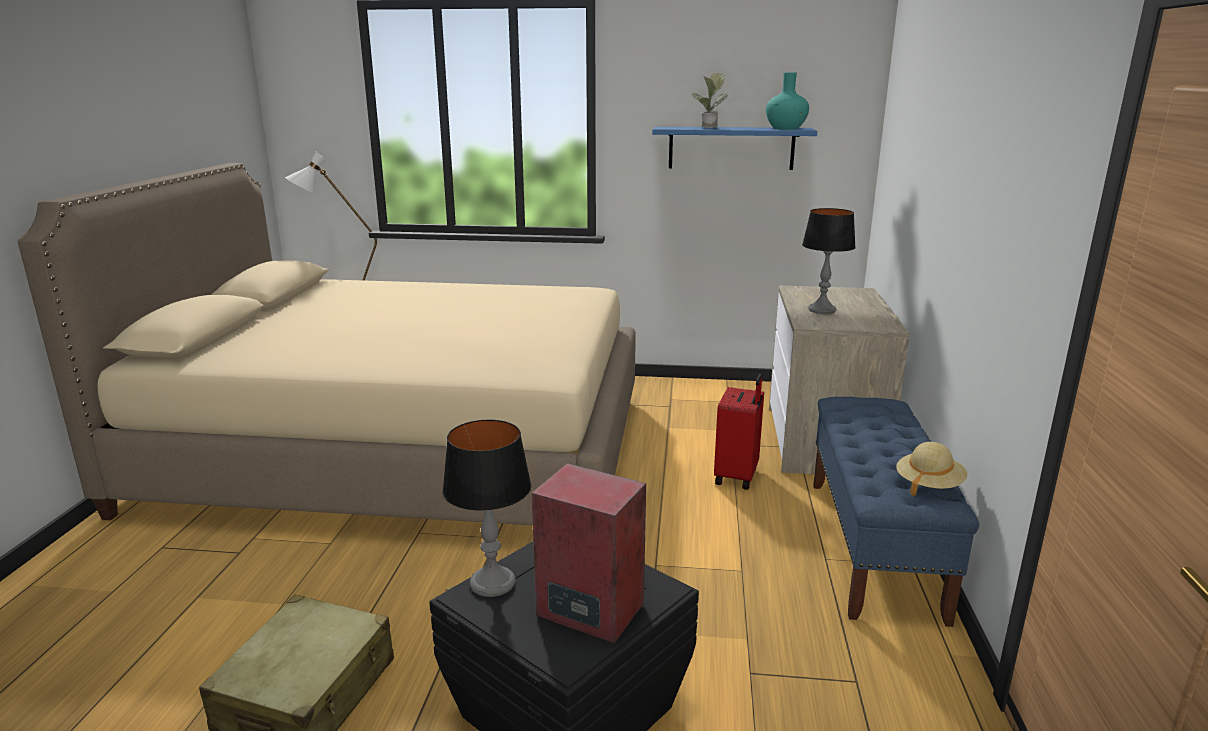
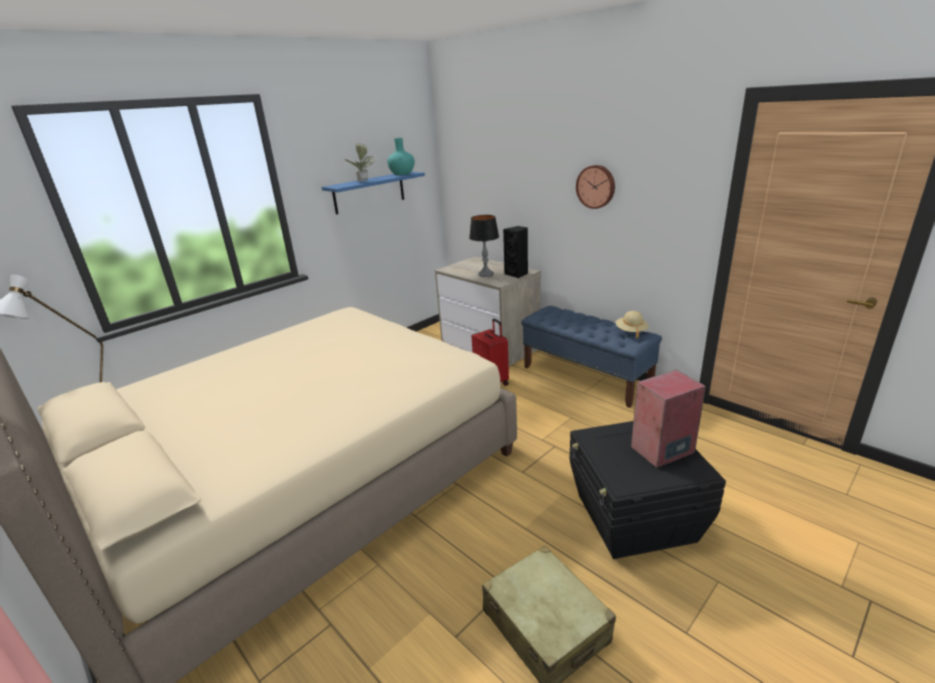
camera: 50 degrees left, 5 degrees up
table lamp [442,420,531,597] -> none
none -> black speaker [503,226,528,278]
none -> wall clock [576,165,615,209]

